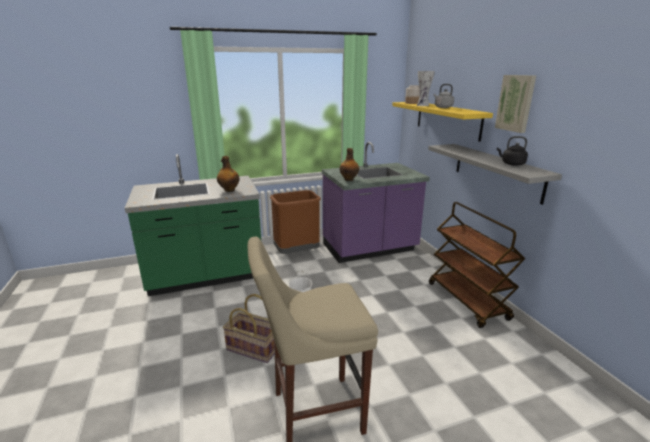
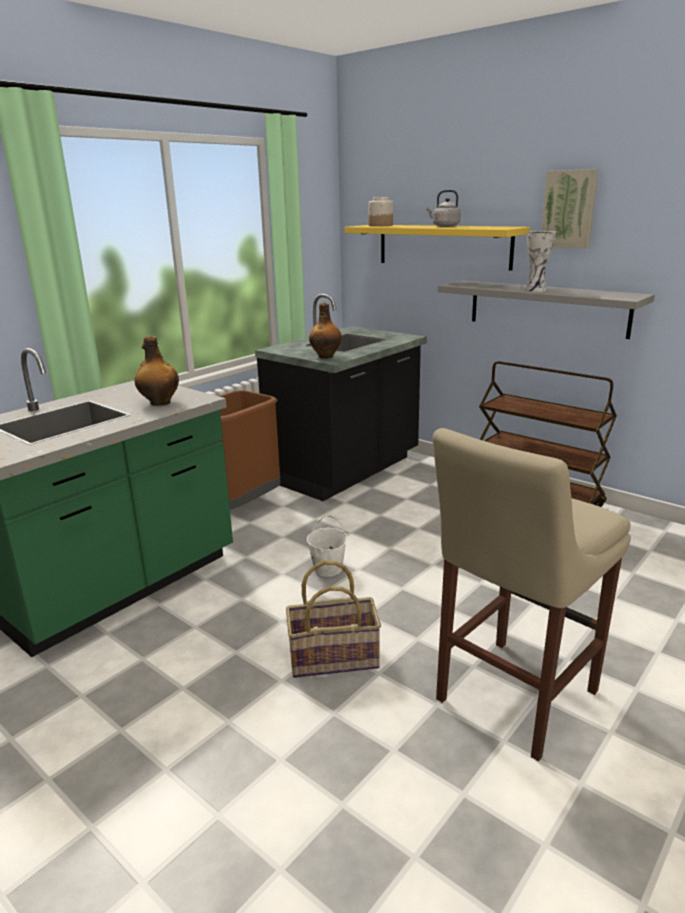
camera: 30 degrees left, 0 degrees up
purple counter [322,142,430,263] -> black counter [255,294,427,501]
vase [417,71,435,106] -> vase moved to [525,231,556,292]
black kettle [497,136,528,166] -> none

